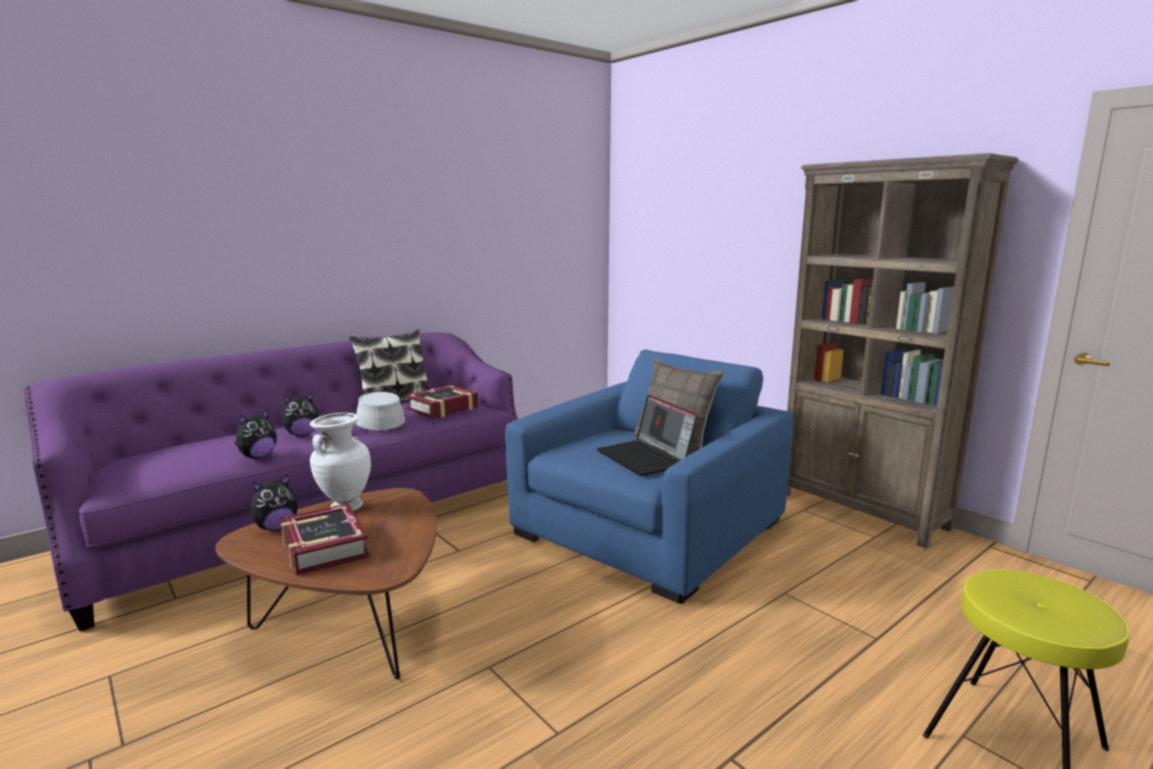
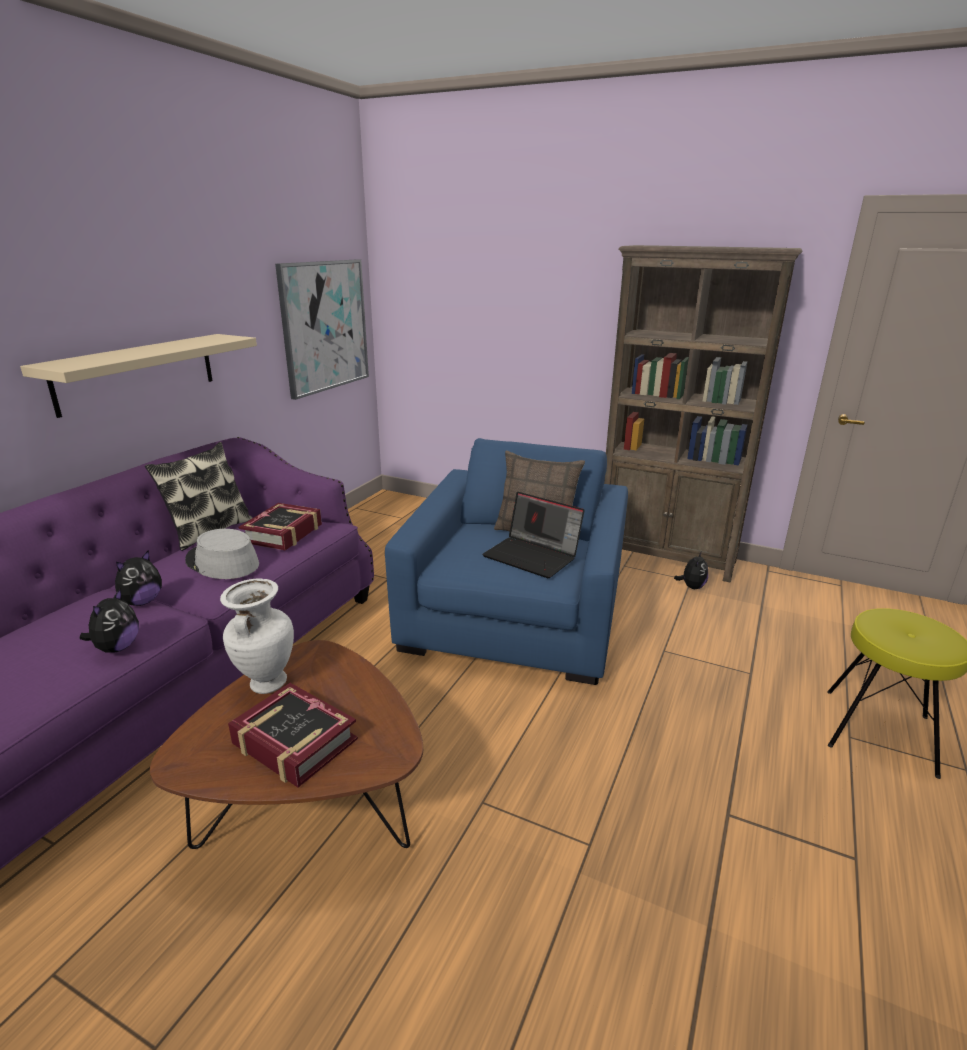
camera: 25 degrees left, 10 degrees up
plush toy [251,474,298,531] -> plush toy moved to [674,551,709,589]
none -> beige shelf [20,334,257,418]
none -> picture [275,259,369,400]

